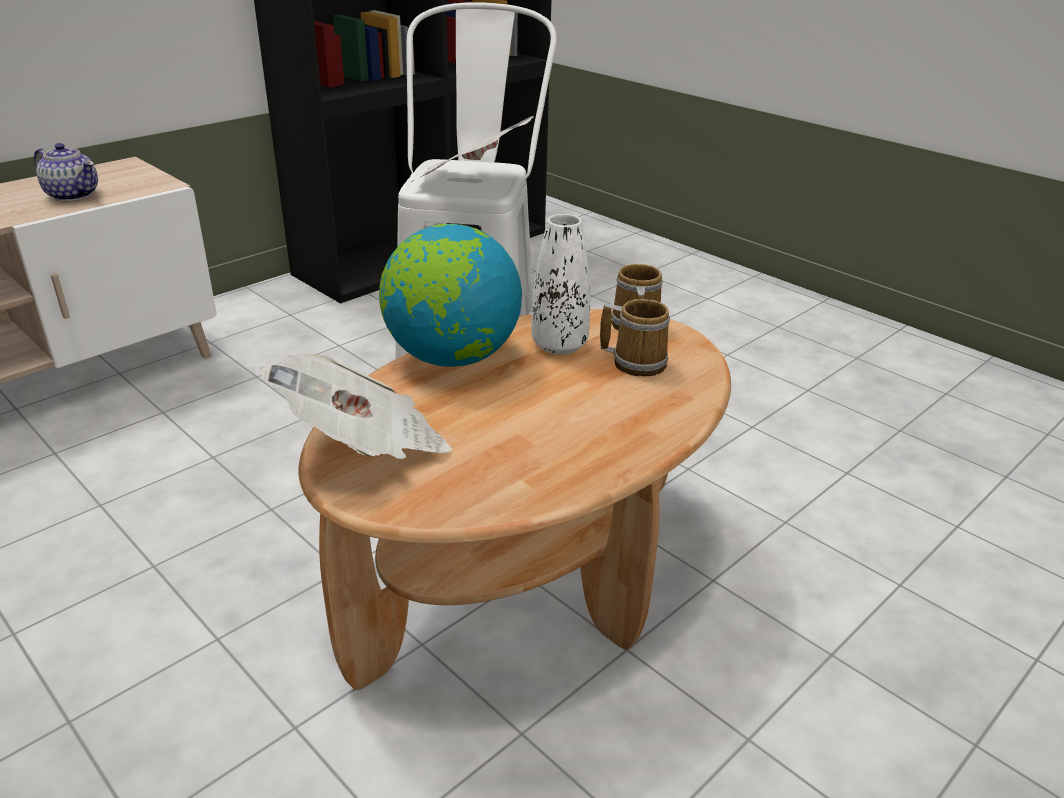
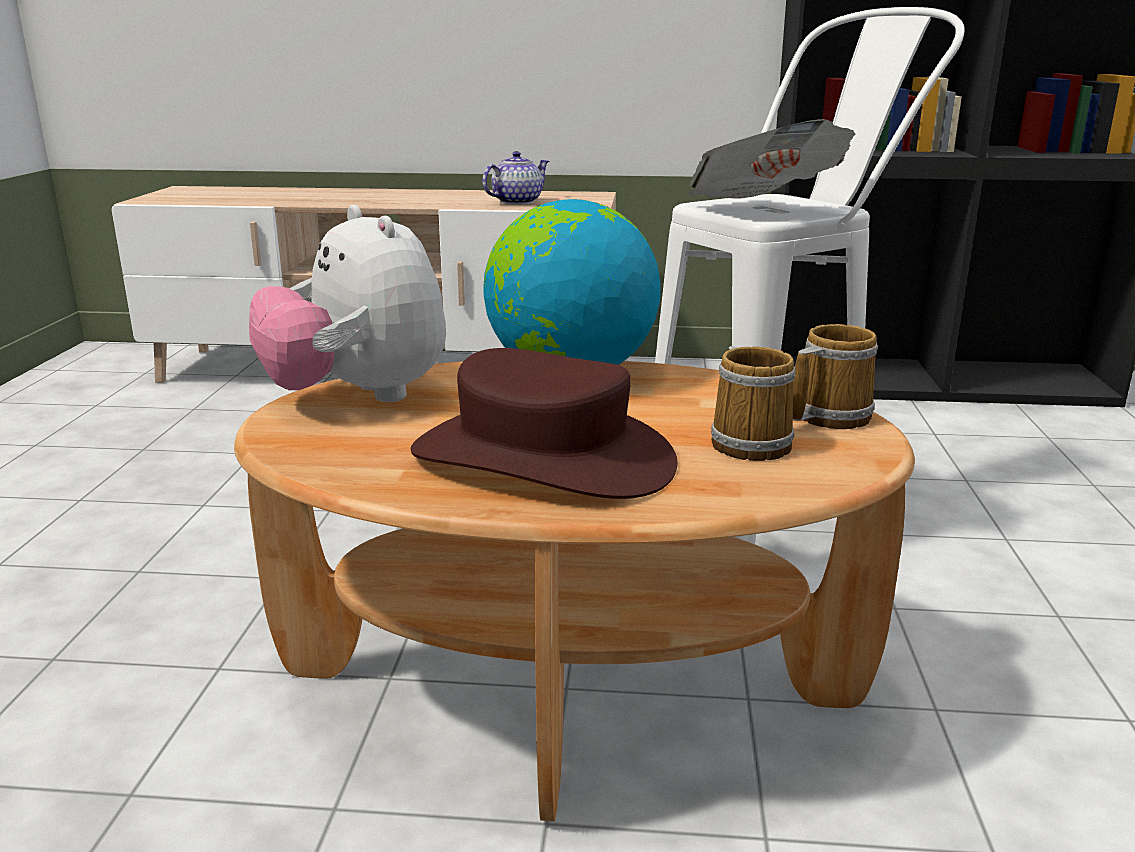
camera: 50 degrees right, 10 degrees down
teapot [34,143,98,201] -> teapot turned 120 degrees counterclockwise [482,151,549,205]
newspaper [260,354,452,459] -> plush toy [249,205,446,402]
white vase [531,214,590,355] -> none
none -> brown hat [411,348,678,499]

